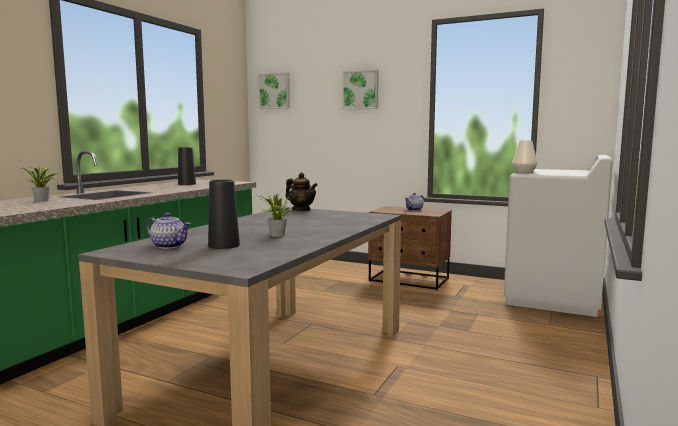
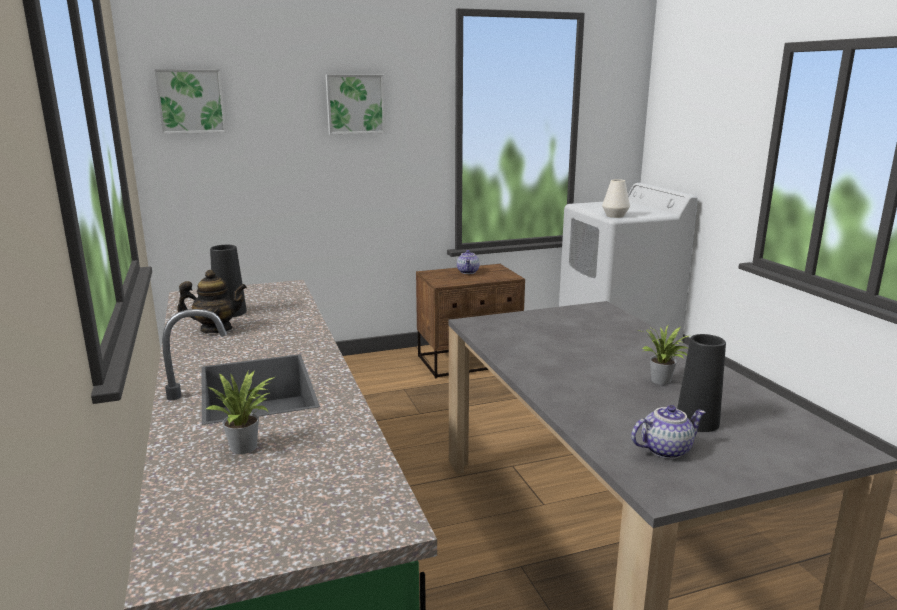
camera: 45 degrees left, 10 degrees up
teapot [286,172,318,211] -> teapot moved to [177,270,247,333]

